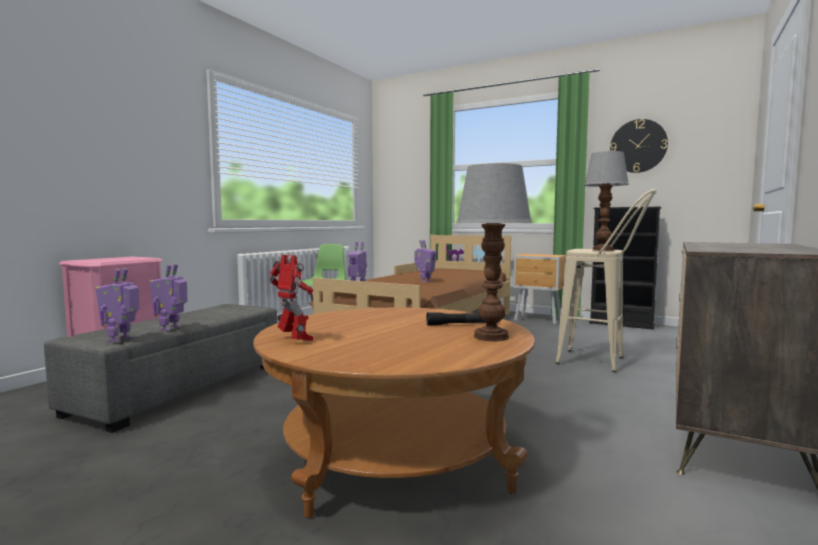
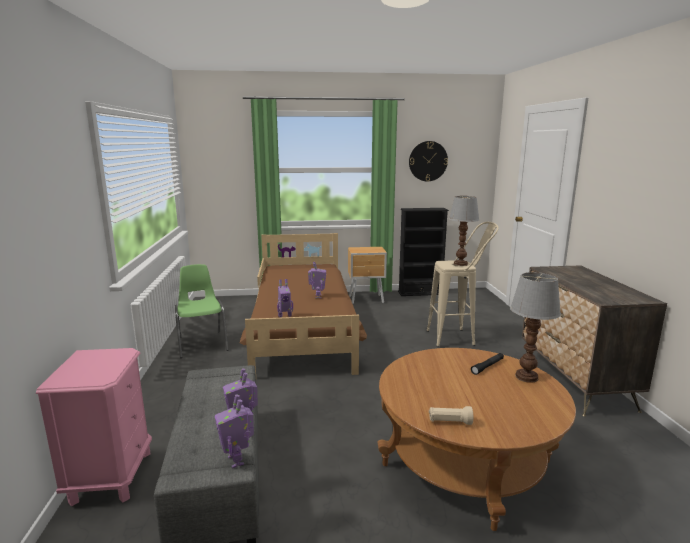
camera: 35 degrees left, 10 degrees up
toy robot [269,255,314,341] -> beige flashlight [429,406,473,425]

